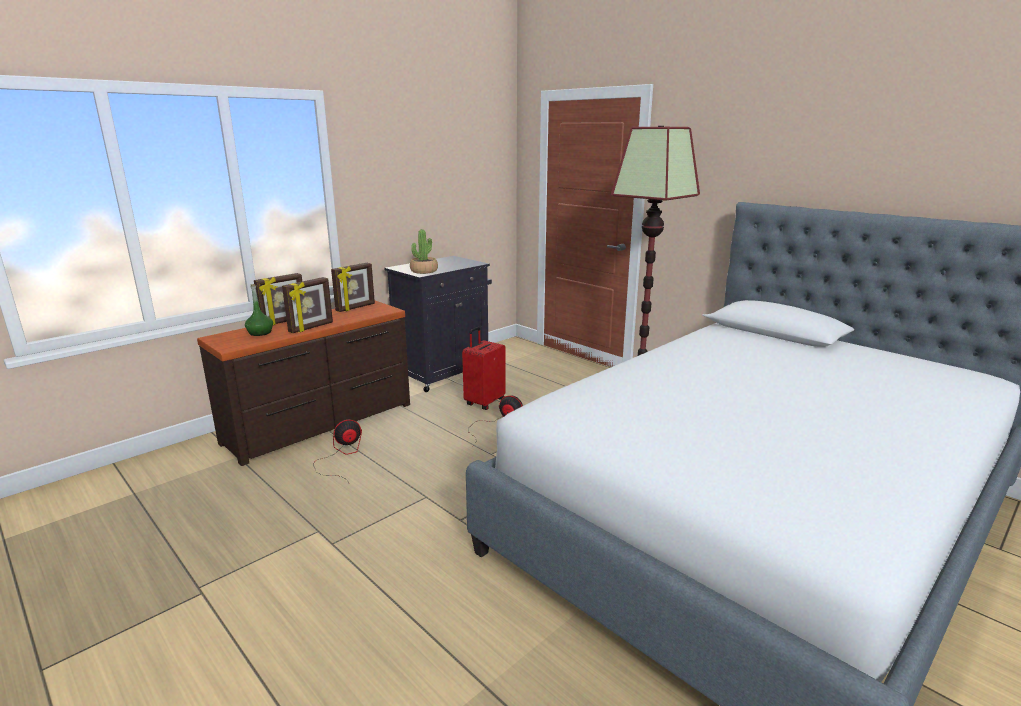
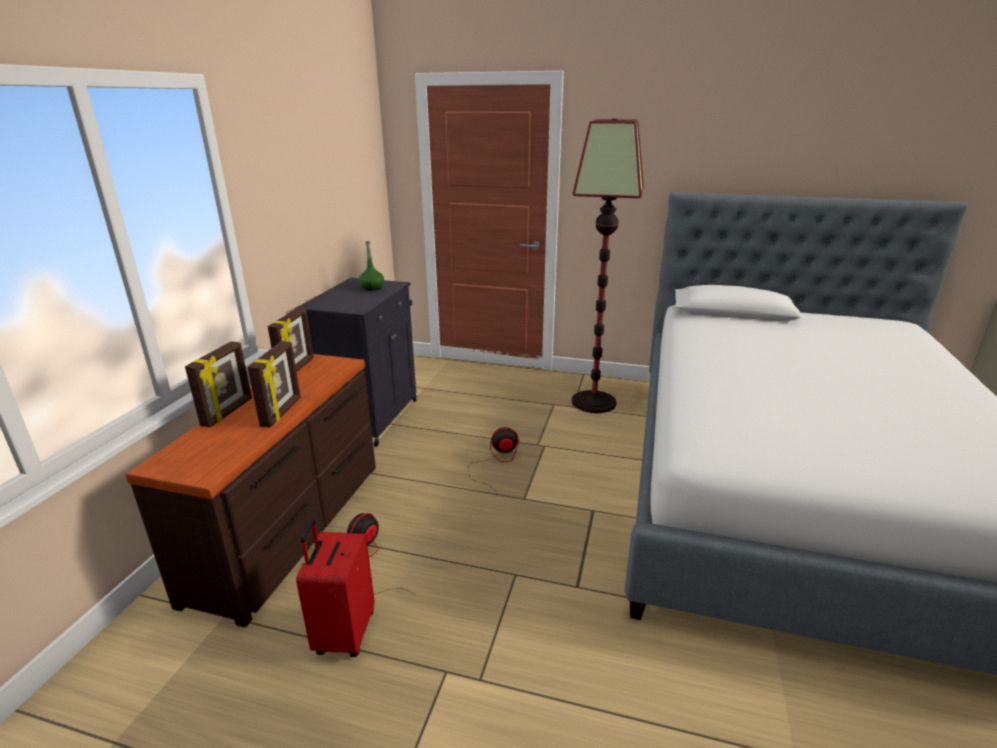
camera: 30 degrees left, 5 degrees up
green bottle [245,284,273,336] -> green bottle moved to [359,241,384,290]
potted plant [410,229,438,274] -> none
red suitcase [462,327,506,410] -> red suitcase moved to [296,519,374,657]

